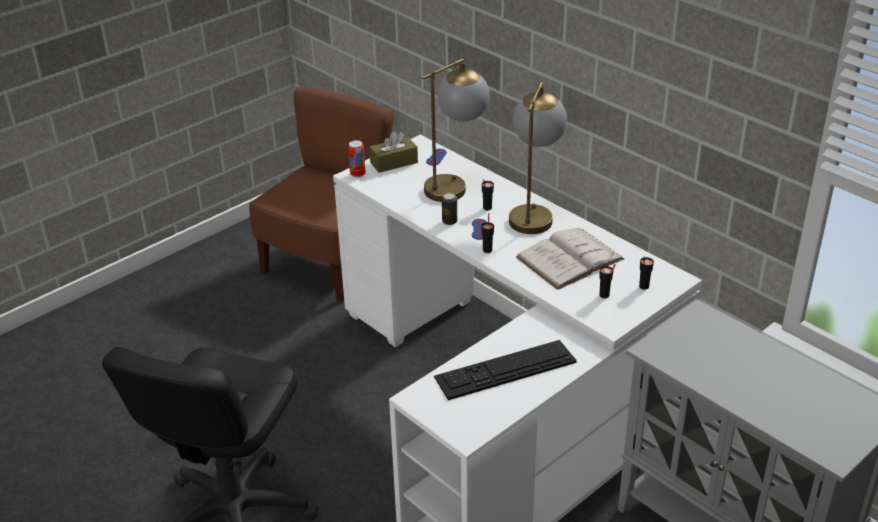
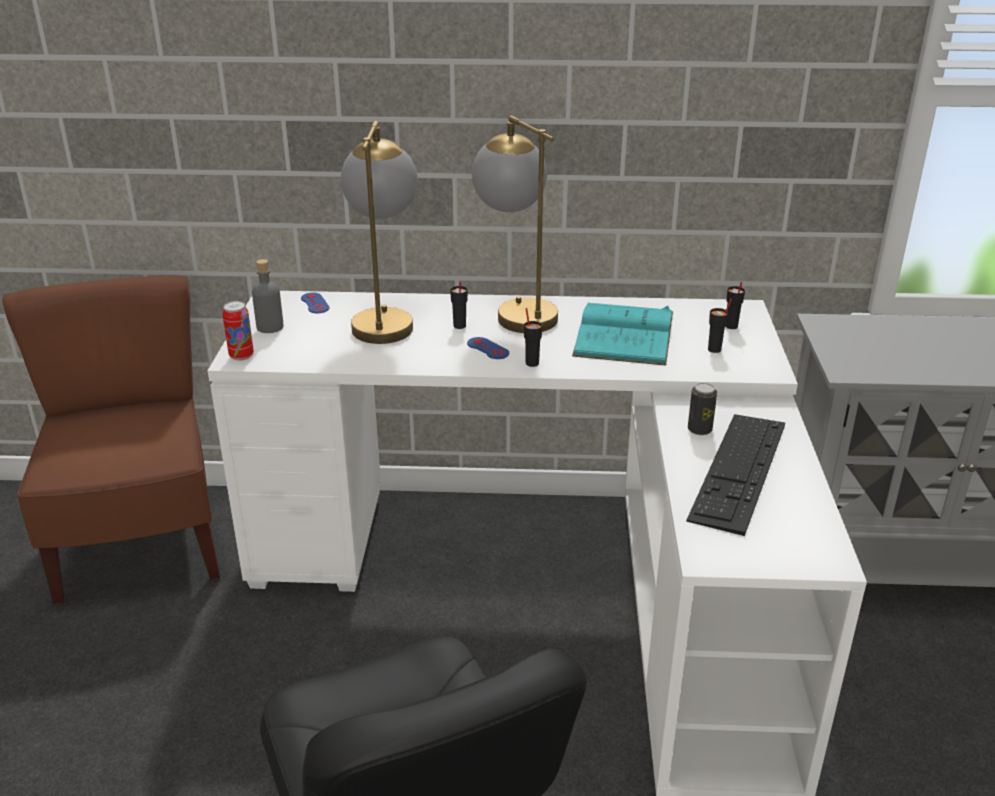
camera: 45 degrees left, 5 degrees down
brown tissue box [369,131,418,173] -> grey bottle [252,259,284,333]
can [442,193,457,225] -> can moved to [688,383,717,435]
white book [516,227,624,290] -> turquoise book [572,303,673,366]

